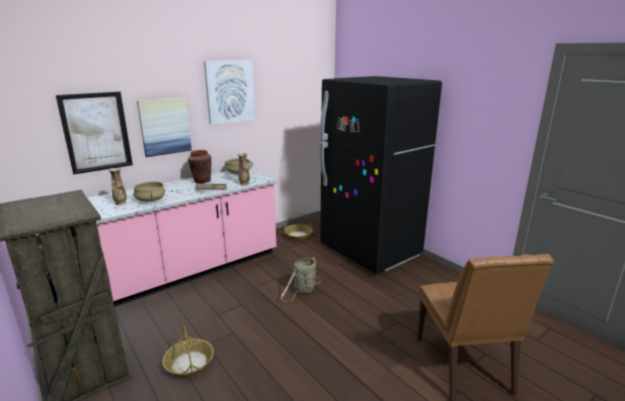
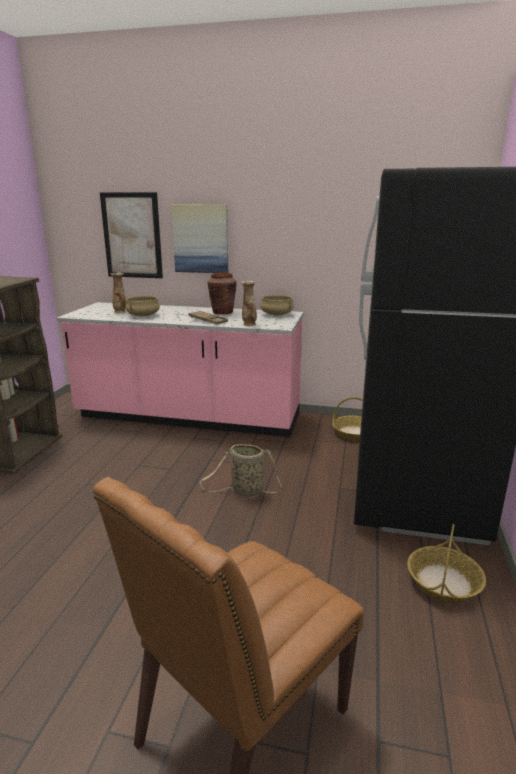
camera: 50 degrees right, 0 degrees up
basket [162,325,214,378] -> basket moved to [407,524,486,603]
picture [204,60,255,125] -> none

